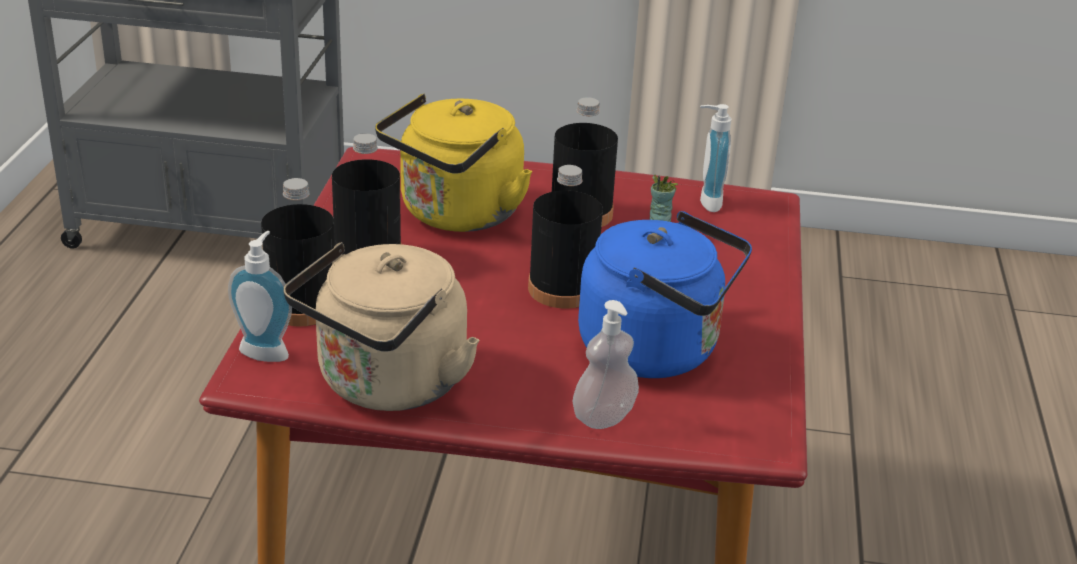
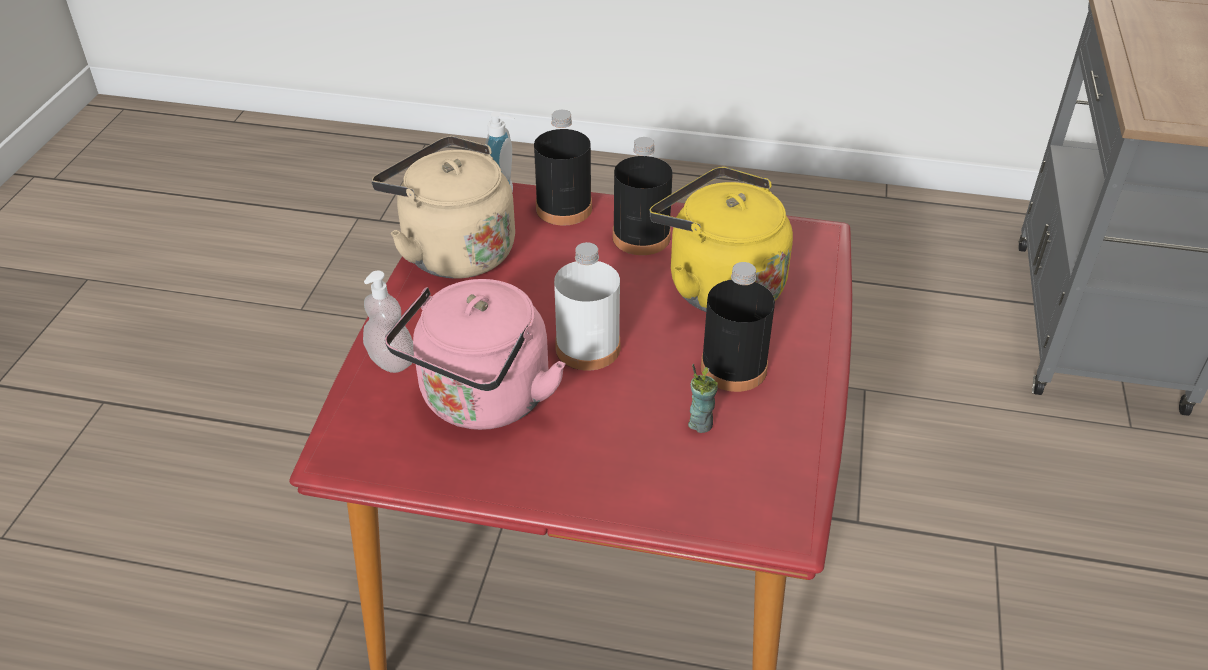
camera: 95 degrees right, 10 degrees up
black bottle [528,165,603,308] -> white bottle [554,242,620,370]
blue kettle [578,211,752,378] -> pink kettle [385,279,566,430]
soap dispenser [700,104,731,212] -> none

